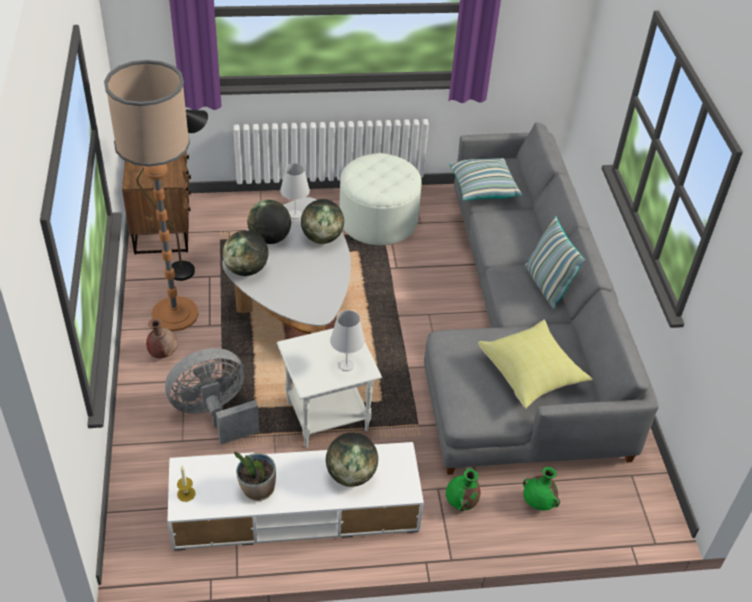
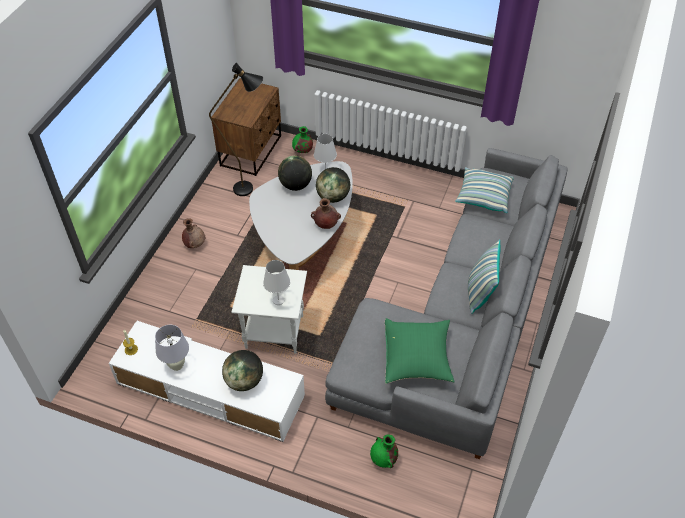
camera: 30 degrees right, 5 degrees up
floor lamp [104,60,199,331] -> none
grey fan [165,348,259,445] -> none
globe [223,230,268,276] -> none
potted plant [234,451,276,501] -> white table lamp [155,325,189,371]
white ottoman [339,153,422,245] -> none
green vase [446,468,481,511] -> green vase moved to [292,126,313,153]
yellow pillow [478,319,593,408] -> green pillow [385,318,455,384]
none -> brown vase [311,198,341,229]

